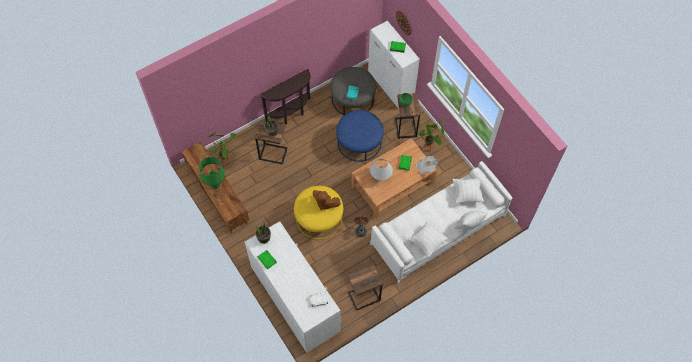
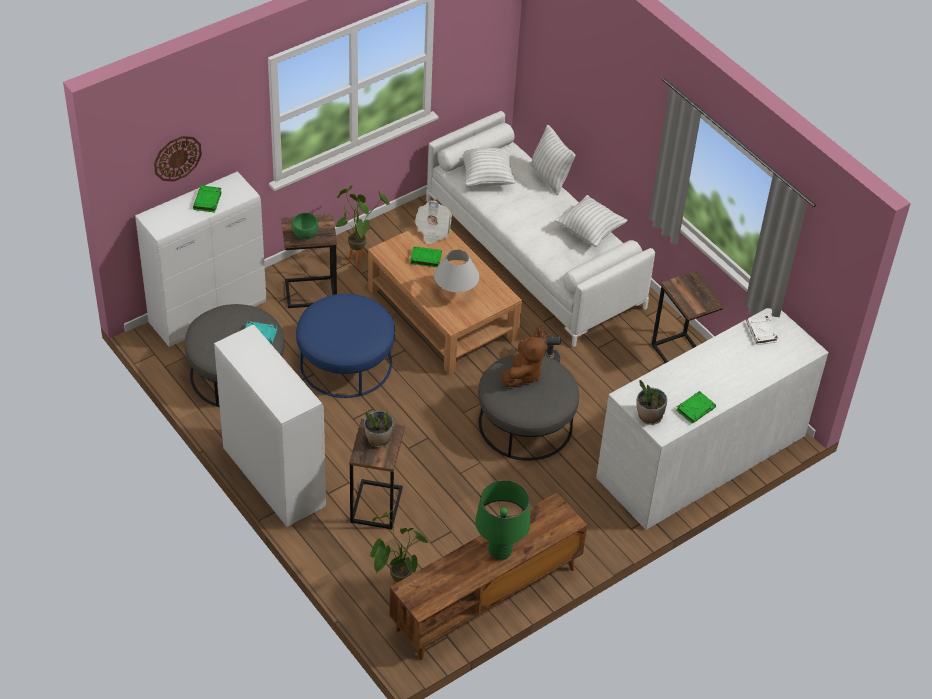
camera: 95 degrees left, 15 degrees down
brown console table [260,69,310,124] -> white cabinet [214,325,326,527]
yellow ottoman [294,186,343,240] -> grey ottoman [478,354,579,461]

